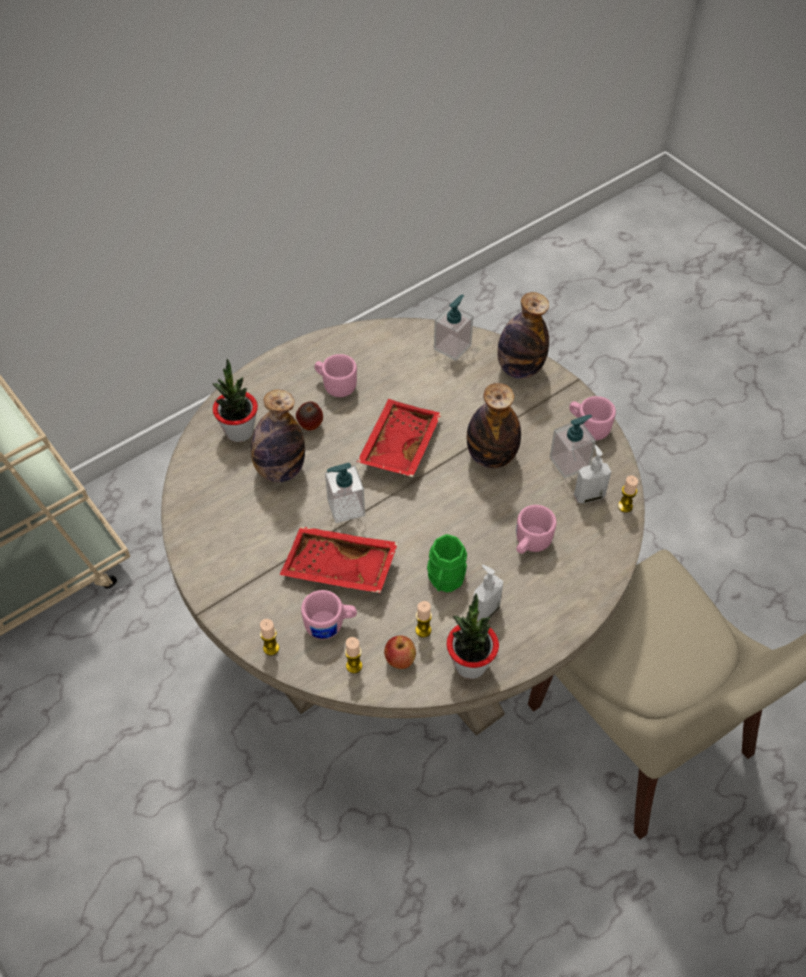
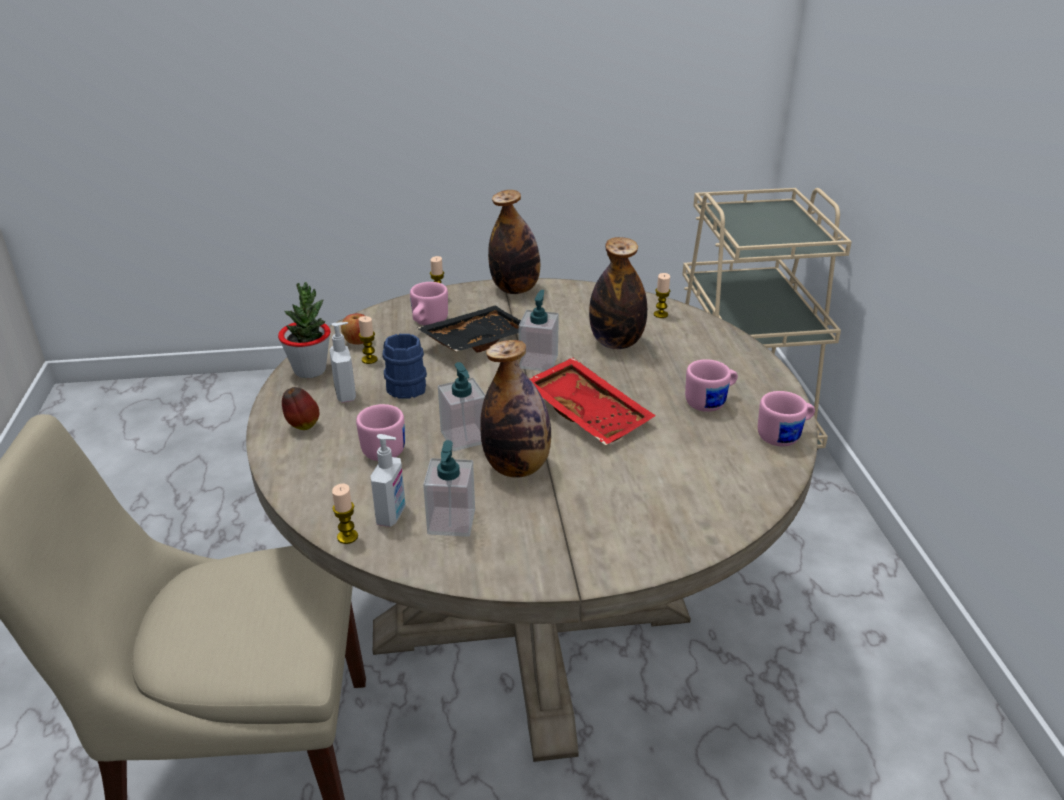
camera: 120 degrees right, 20 degrees down
potted plant [212,359,258,442] -> none
red tray [279,526,399,593] -> black tray [417,306,521,352]
apple [296,401,323,431] -> apple moved to [282,387,319,430]
candle [345,637,362,673] -> candle moved to [654,273,670,318]
green mug [427,534,467,593] -> blue mug [382,334,427,398]
soap dispenser [434,294,473,361] -> soap dispenser moved to [438,362,485,451]
bottle [497,292,549,379] -> bottle moved to [488,190,540,294]
pink mug [569,396,616,440] -> pink mug moved to [758,391,815,446]

